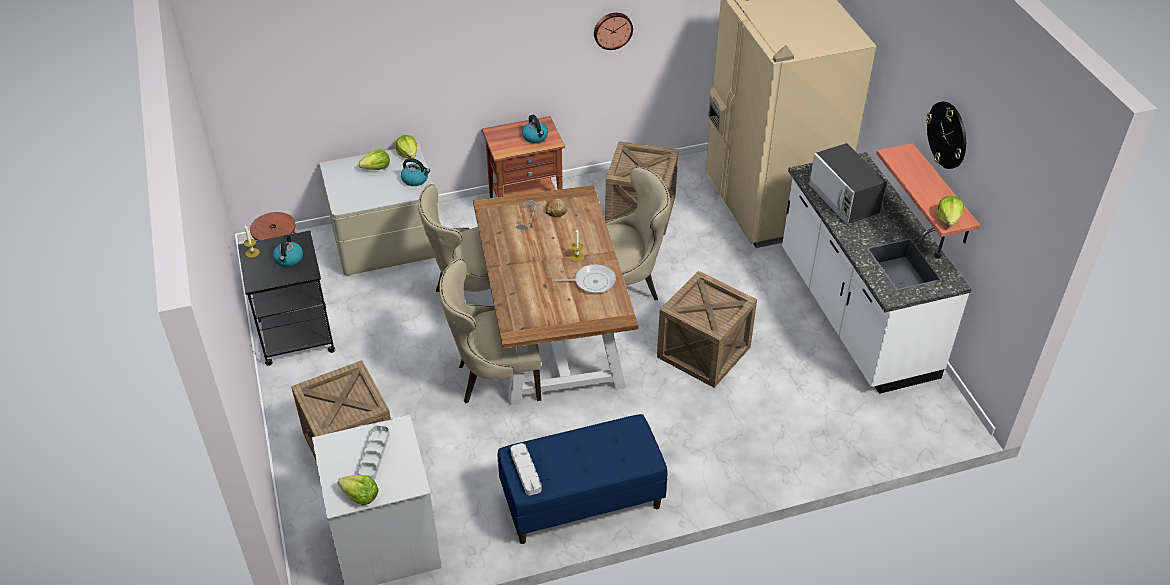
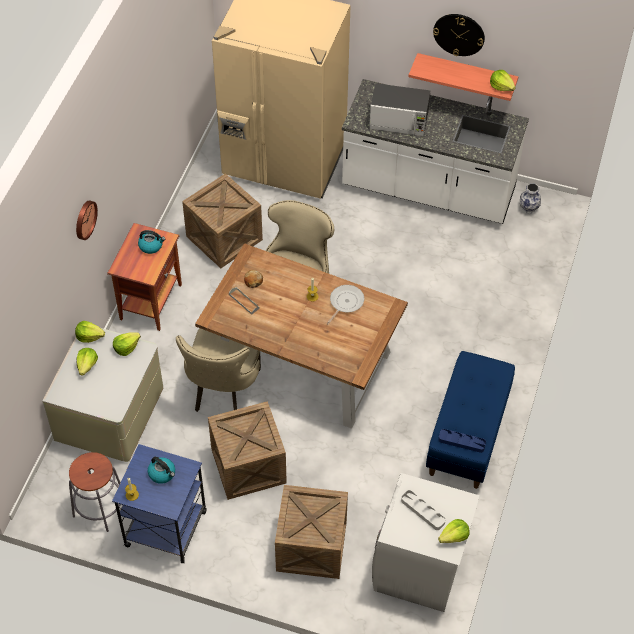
camera: 55 degrees left, 10 degrees up
black cart [238,230,335,366] -> blue cart [112,444,207,563]
kettle [401,158,430,186] -> lettuce [113,332,141,356]
beige chair [439,259,541,404] -> none
grey tray [511,443,542,496] -> blue tray [438,429,486,453]
wall clock [594,13,633,50] -> wall clock moved to [76,200,98,240]
crate [657,271,757,388] -> crate moved to [208,401,287,500]
none -> vase [520,183,541,214]

